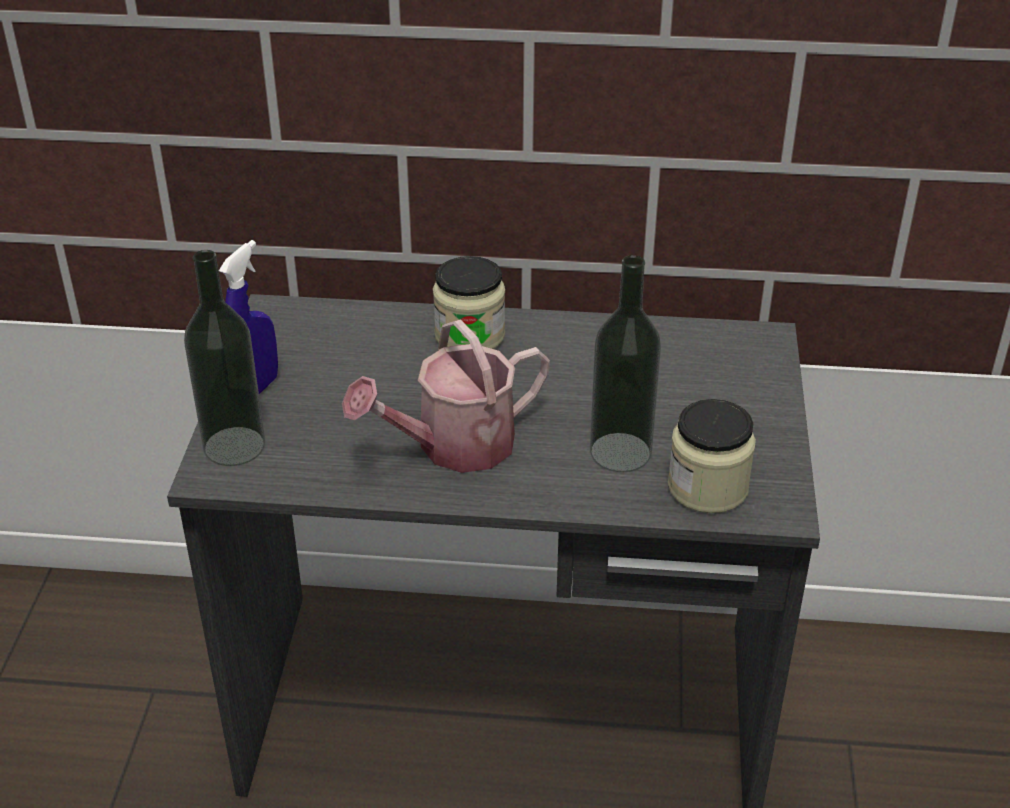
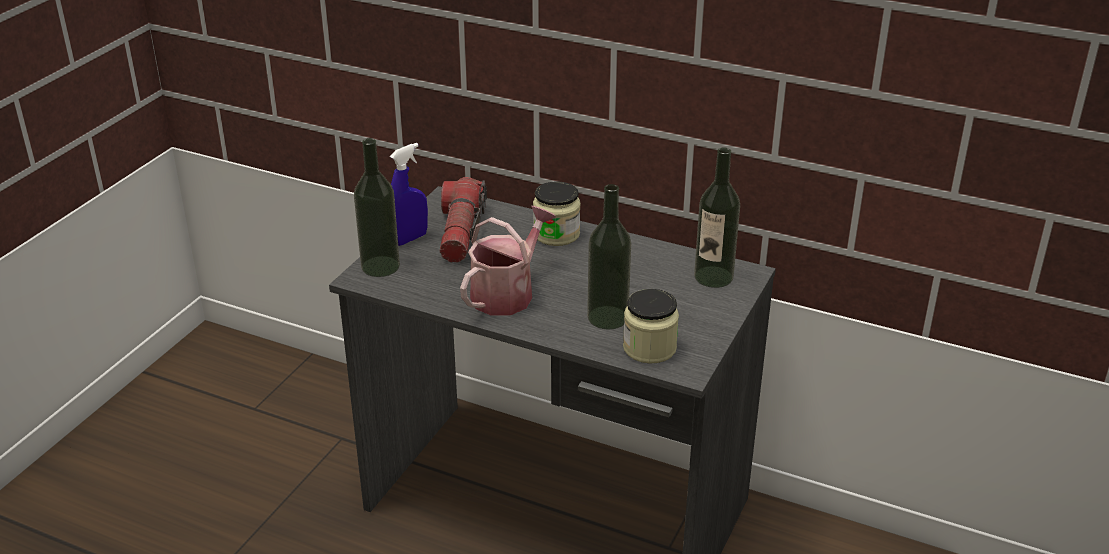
camera: 20 degrees right, 5 degrees down
watering can [342,319,550,473] -> watering can turned 135 degrees clockwise [460,206,556,316]
none -> flashlight [440,177,487,263]
none -> bottle [694,147,740,288]

